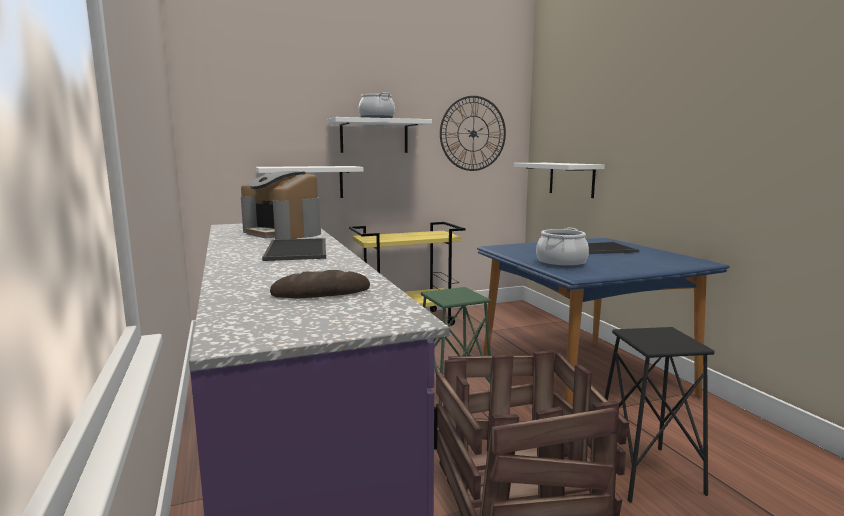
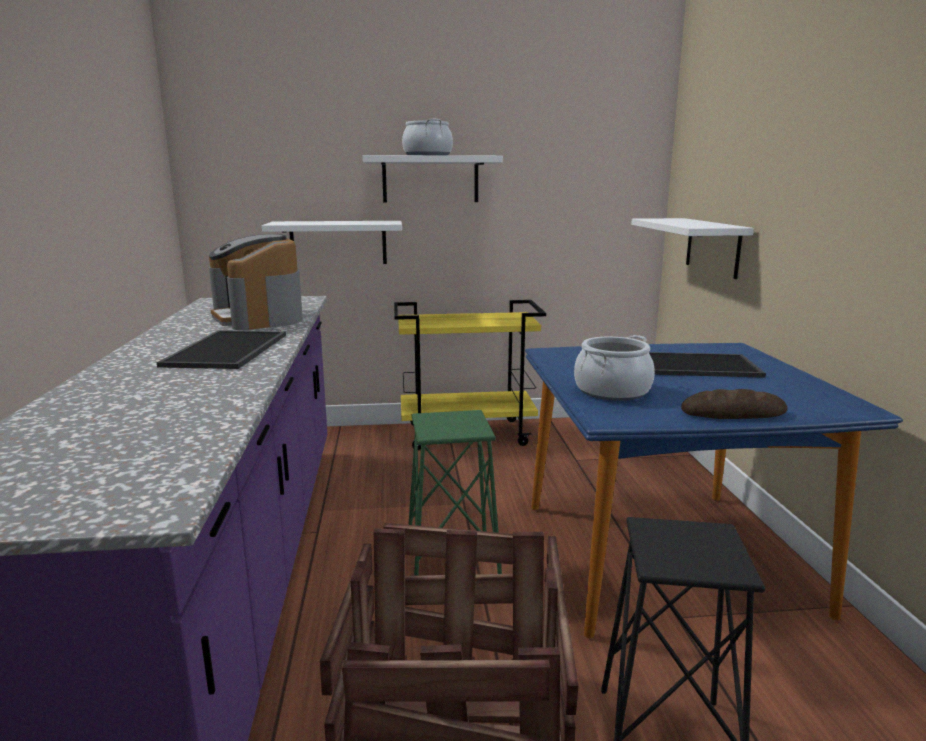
camera: 15 degrees right, 5 degrees up
bread [270,270,370,298] -> bread moved to [681,389,788,419]
wall clock [440,96,506,171] -> none

